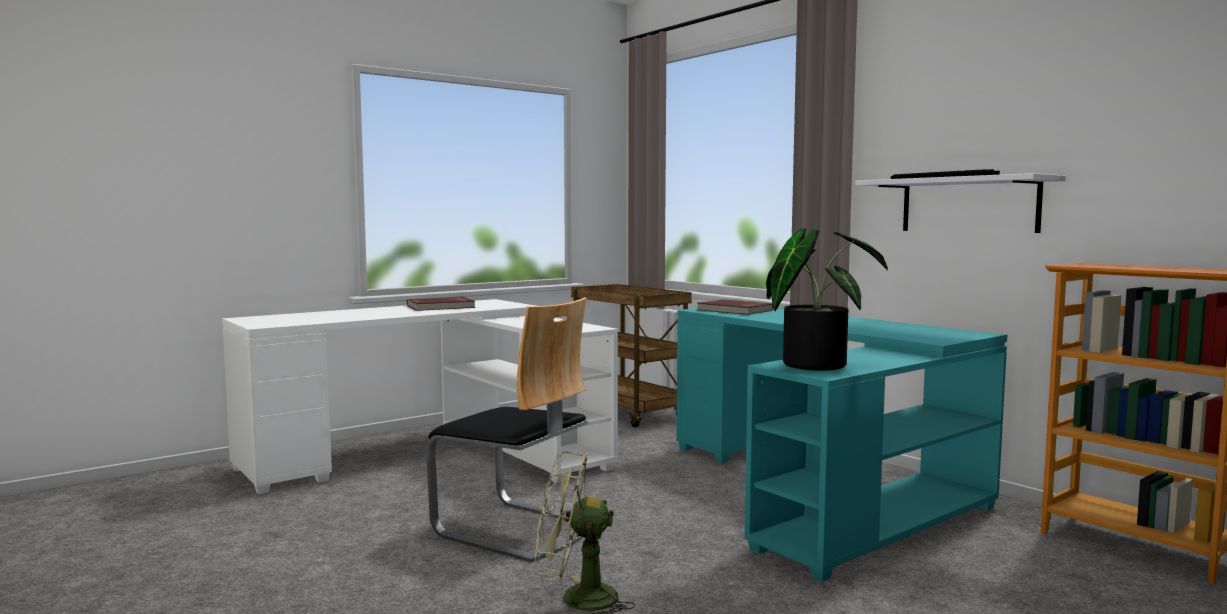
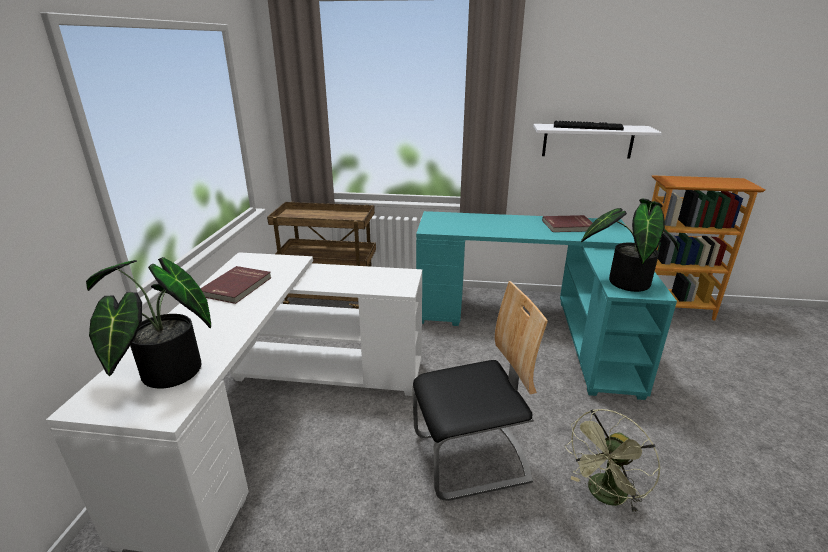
camera: 45 degrees left, 20 degrees up
red book [697,299,773,315] -> red book moved to [542,215,593,232]
none -> potted plant [86,257,211,389]

